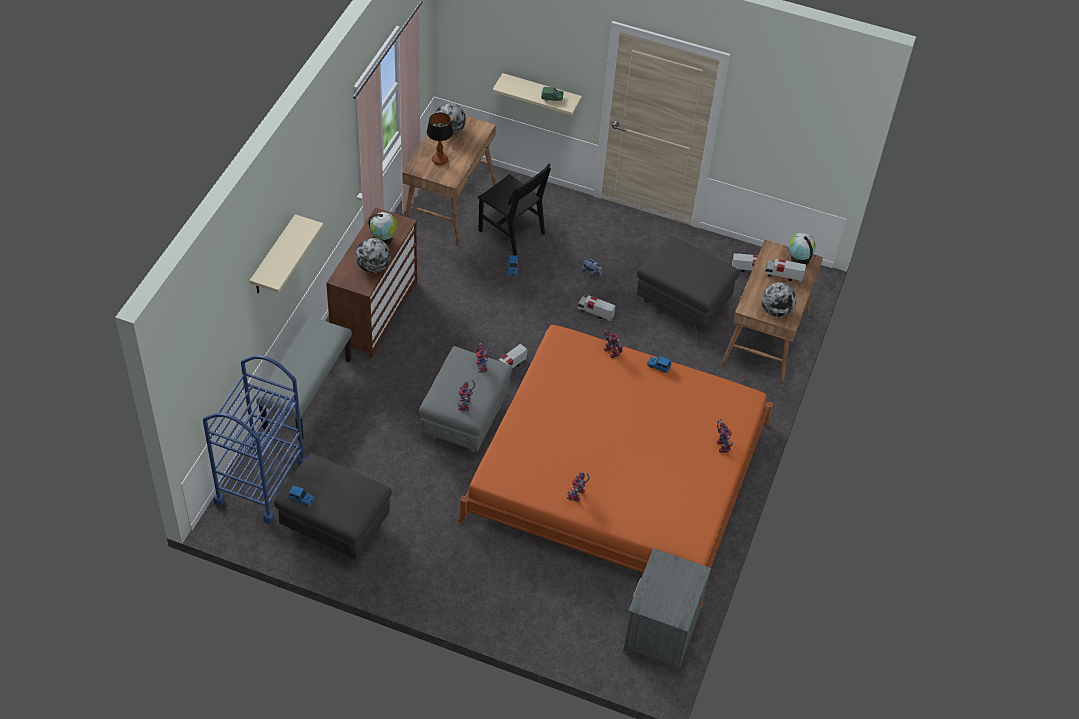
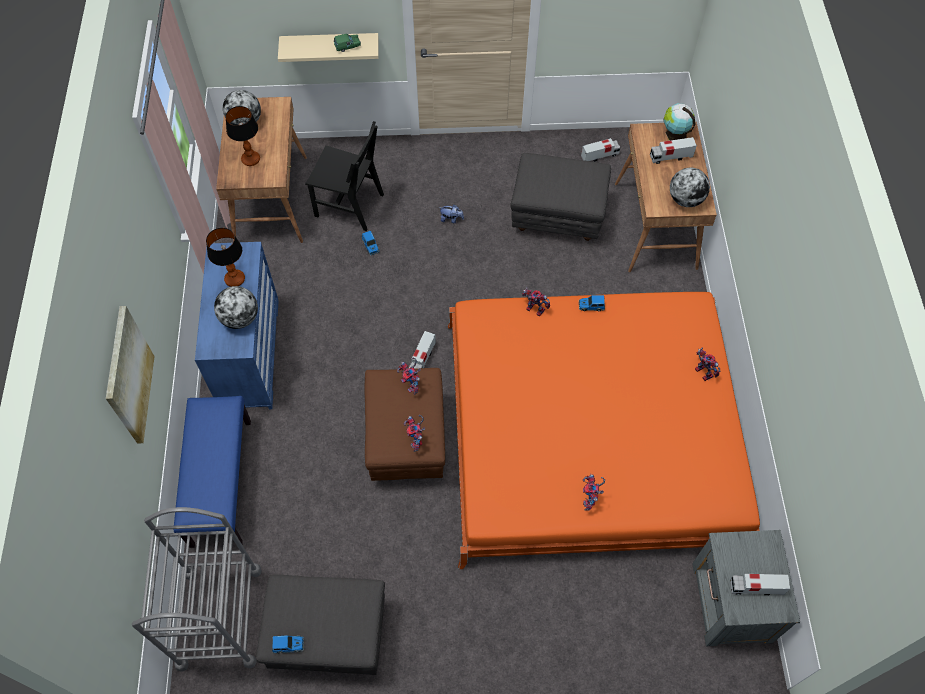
camera: 20 degrees left, 10 degrees up
blue cart [203,355,307,524] -> grey cart [132,507,262,672]
beige shelf [249,214,324,293] -> picture [106,306,155,444]
grey bench [256,316,352,440] -> blue bench [173,396,251,548]
brown dresser [326,207,417,358] -> blue dresser [195,242,279,409]
globe [368,212,397,245] -> table lamp [206,228,245,287]
grey ottoman [419,346,513,452] -> brown ottoman [365,368,445,481]
toy truck [578,295,616,322] -> toy truck moved to [730,574,790,595]

